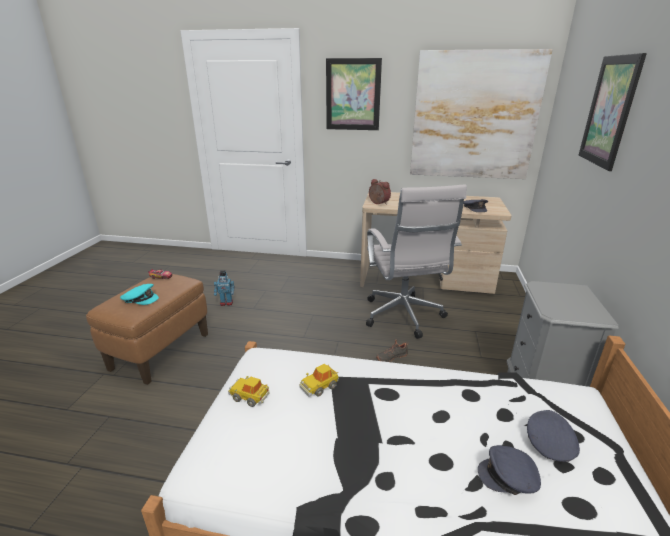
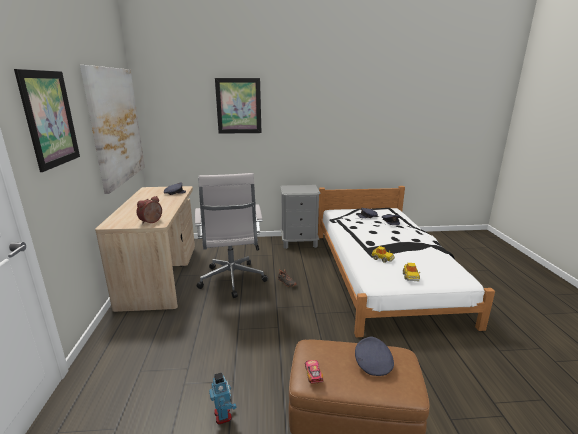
camera: 105 degrees left, 5 degrees down
turquoise cap [120,284,159,305] -> grey cap [355,336,394,376]
white office chair [366,185,467,339] -> white office chair turned 105 degrees clockwise [195,173,268,298]

